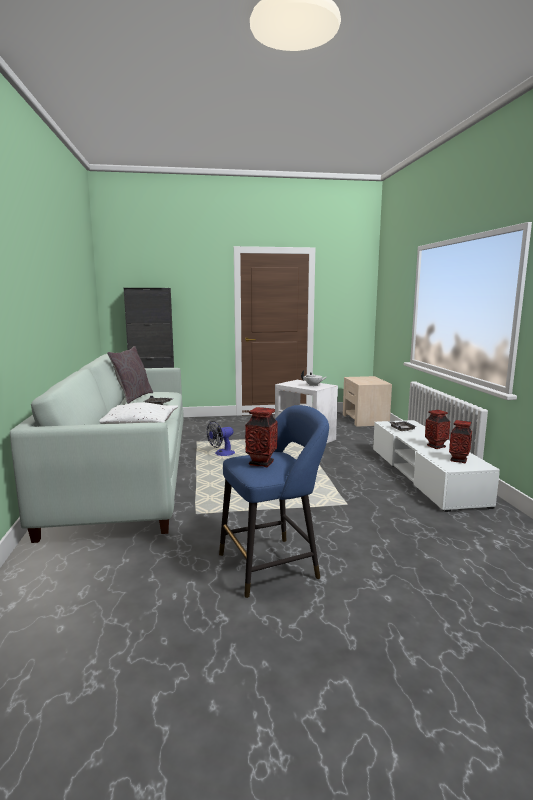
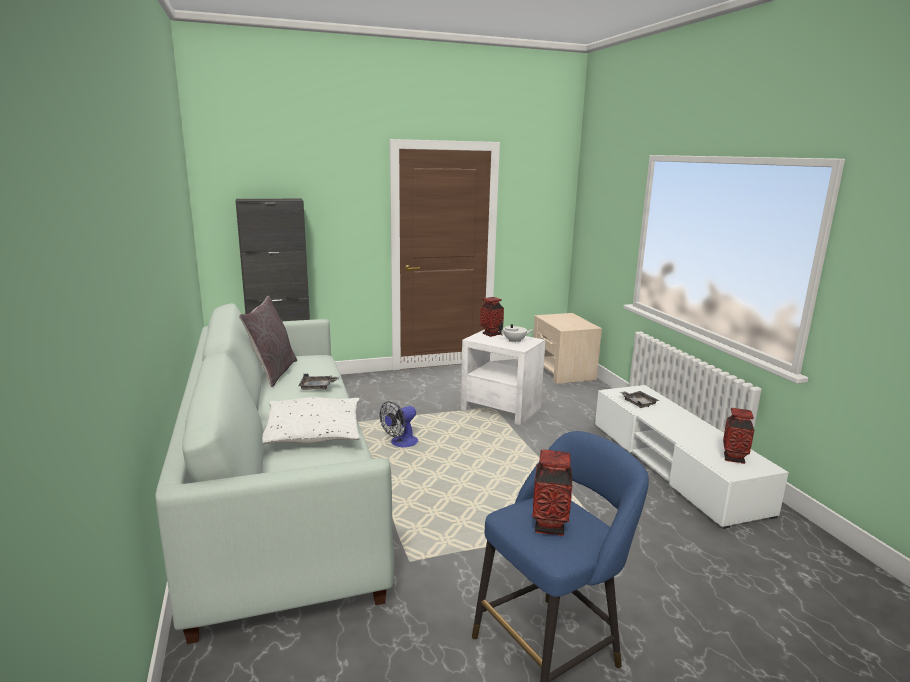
camera: 10 degrees left, 5 degrees up
vase [425,410,450,449] -> vase moved to [480,297,504,337]

